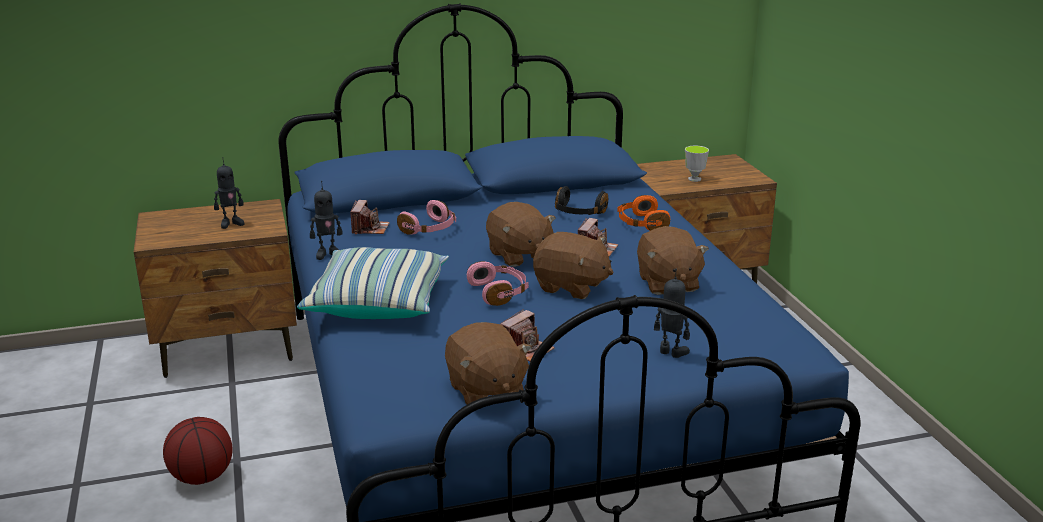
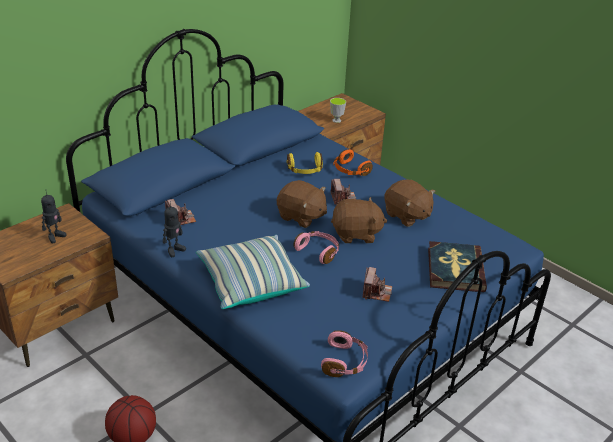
camera: 30 degrees left, 10 degrees up
pink headphones [397,200,456,234] -> pink headphones moved to [321,330,368,377]
brown plush toy [445,322,532,405] -> none
black headphones [555,186,608,215] -> yellow headphones [286,152,323,174]
toy robot [654,268,690,358] -> book [428,241,487,292]

